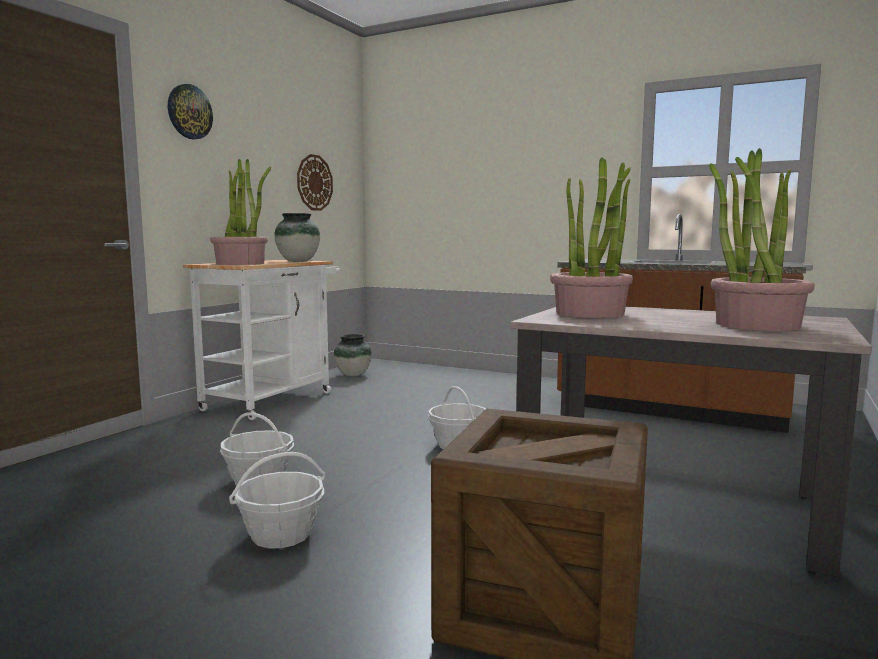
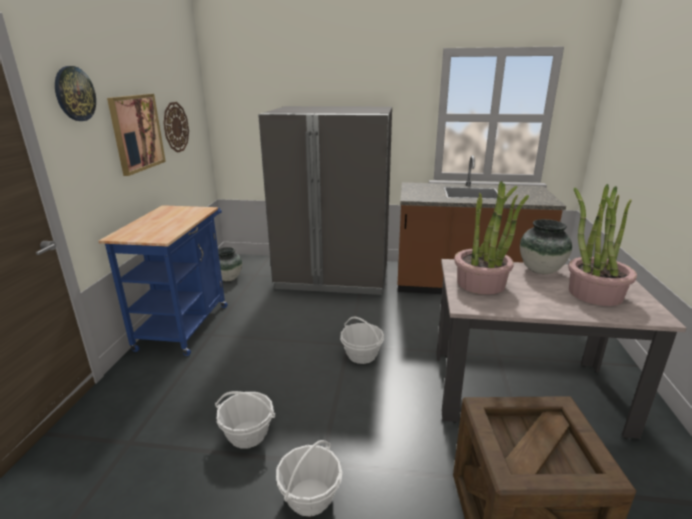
camera: 20 degrees left, 15 degrees up
white cart [183,260,340,420] -> blue cart [99,205,228,356]
potted plant [210,159,271,265] -> none
vase [274,213,320,262] -> vase moved to [520,219,572,274]
none -> picture [107,94,166,176]
none -> grey fridge [258,106,392,295]

